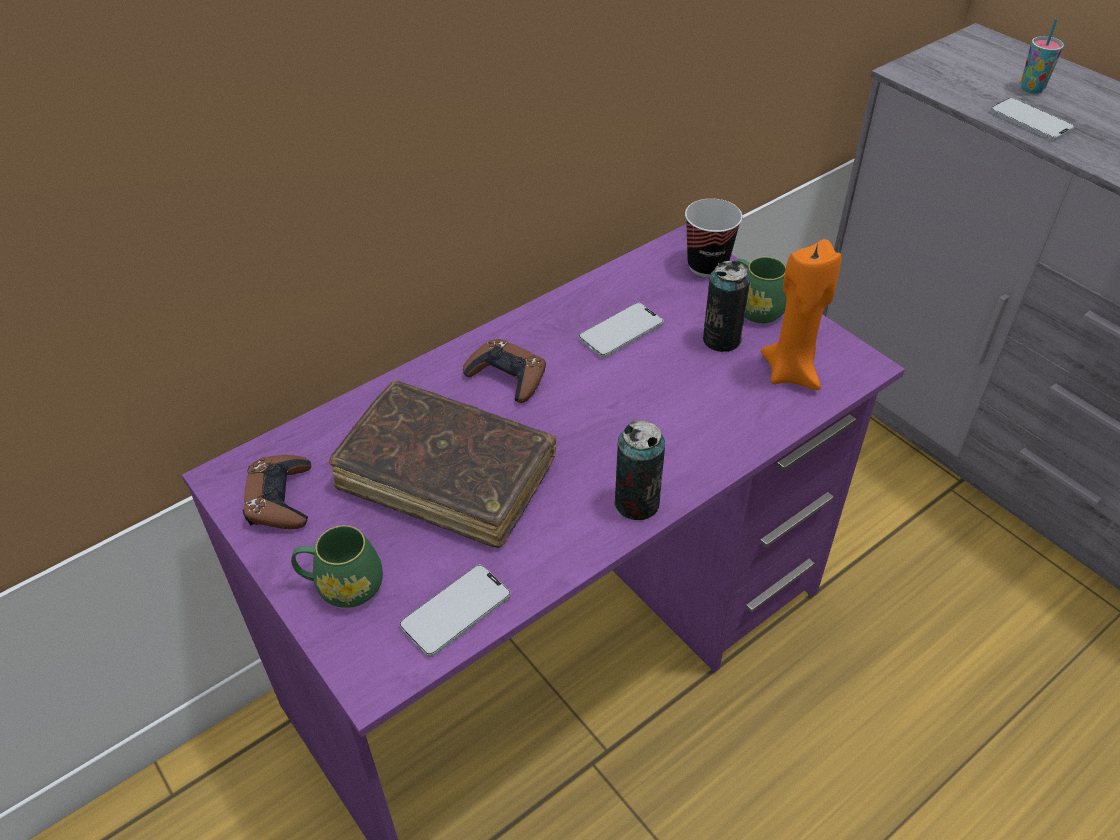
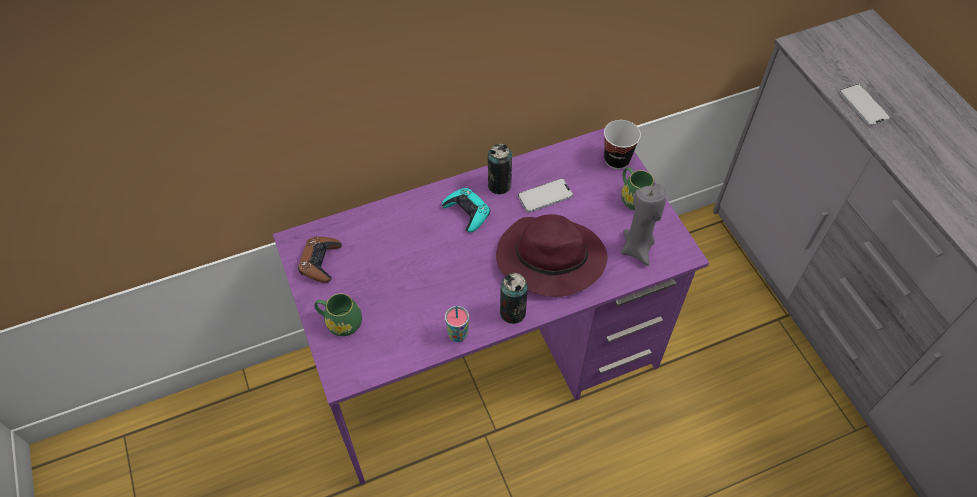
camera: 15 degrees right, 10 degrees up
brown book [329,380,556,548] -> none
phone [399,564,511,657] -> none
brown game controller [463,339,546,403] -> turquoise game controller [442,188,490,233]
can [703,261,750,352] -> can moved to [488,144,512,195]
orange candle [761,239,842,390] -> grey candle [621,184,666,266]
cup [1021,18,1064,94] -> cup moved to [445,306,469,342]
none -> purple hat [496,214,607,297]

